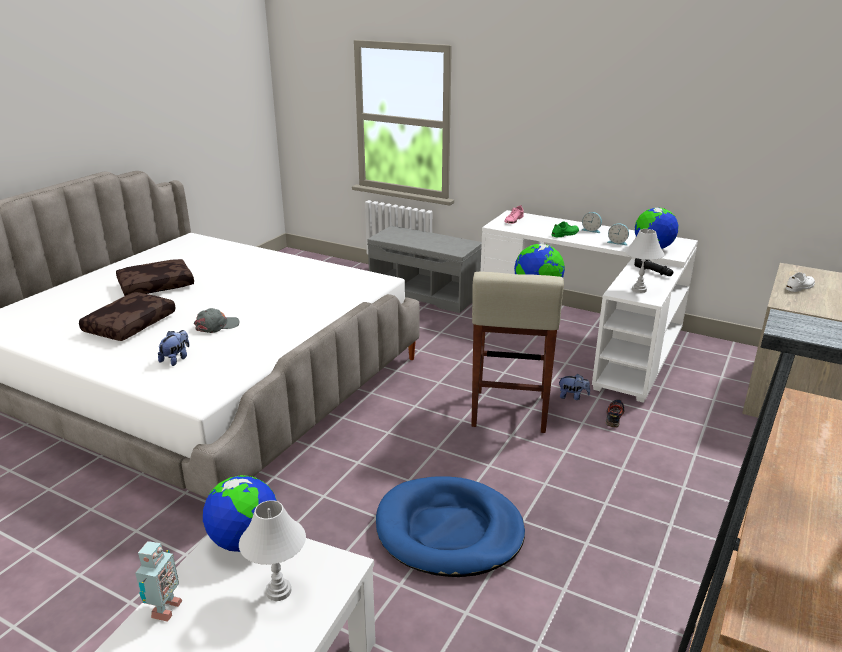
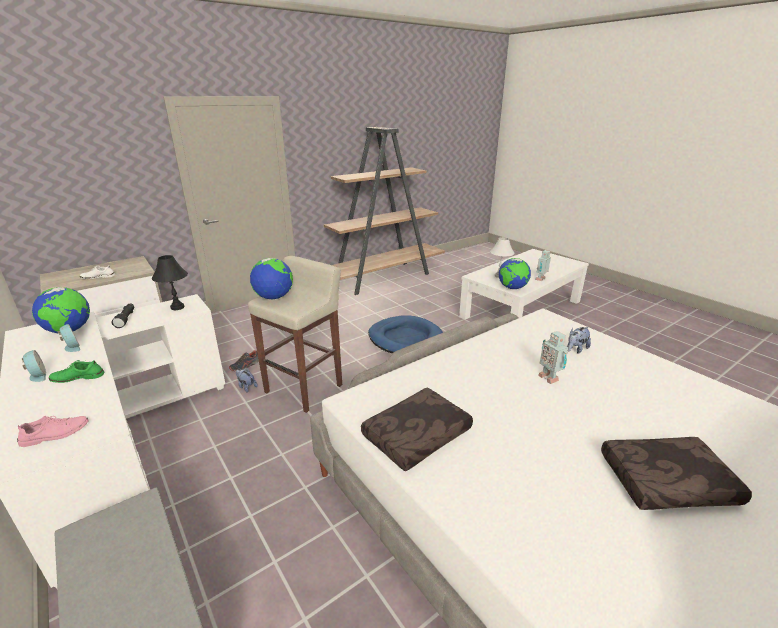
camera: 155 degrees left, 0 degrees up
brown pillow [79,292,176,341] -> brown pillow moved to [361,388,473,472]
grey cap [194,308,239,333] -> toy robot [538,331,568,384]
white table lamp [625,229,665,293] -> black table lamp [152,255,188,310]

